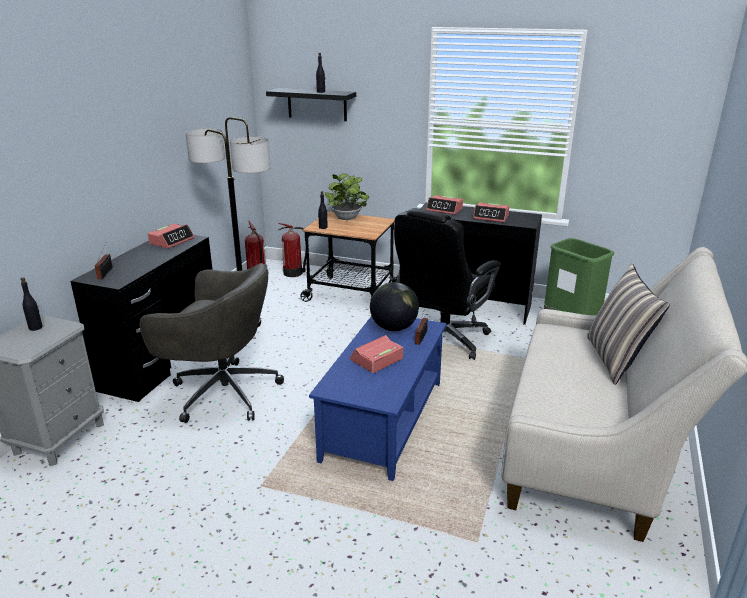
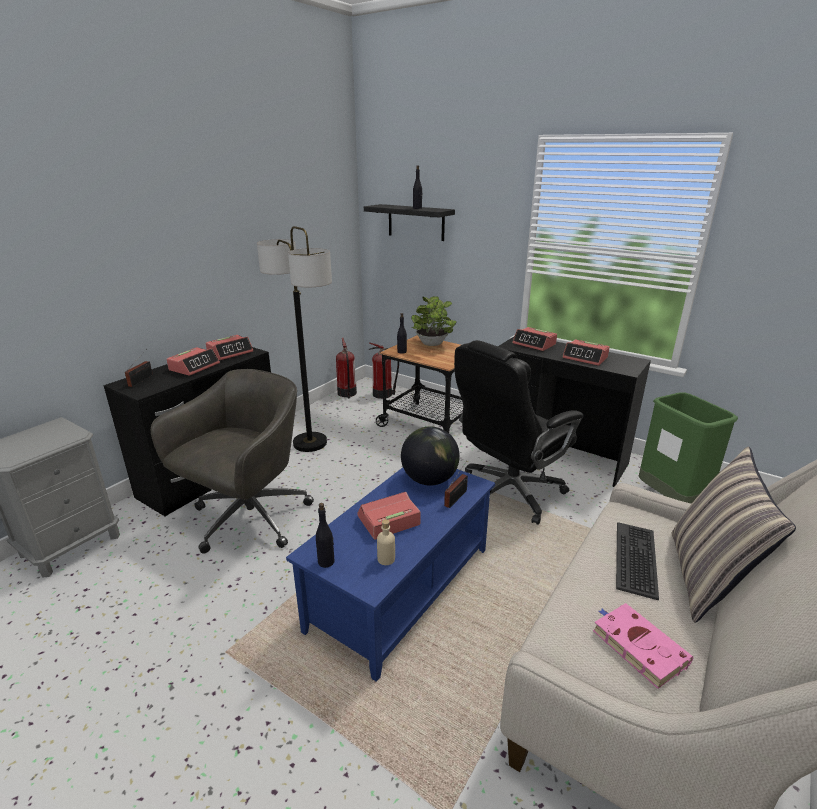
camera: 15 degrees right, 0 degrees up
black bottle [21,278,43,331] -> black bottle moved to [316,503,334,568]
grey office chair [140,263,284,423] -> grey office chair turned 90 degrees counterclockwise [151,369,314,553]
none -> alarm clock [166,347,220,376]
none -> beige bottle [377,519,395,565]
none -> pink book [593,603,693,689]
none -> keyboard [616,522,659,601]

